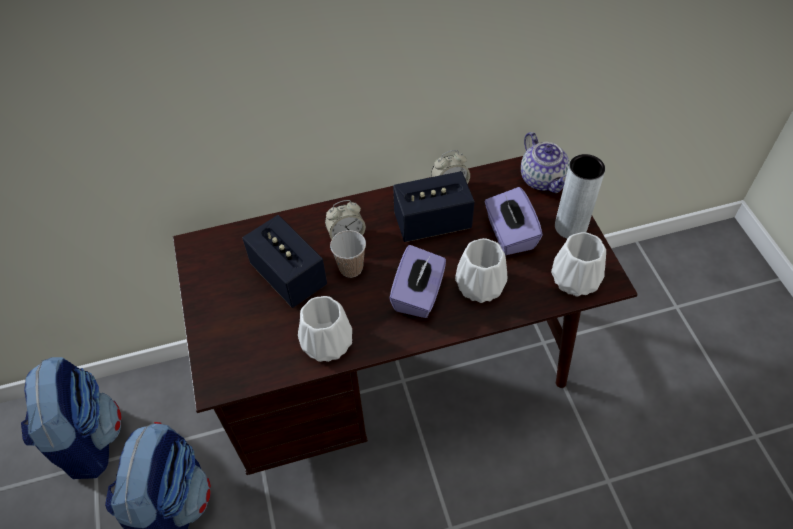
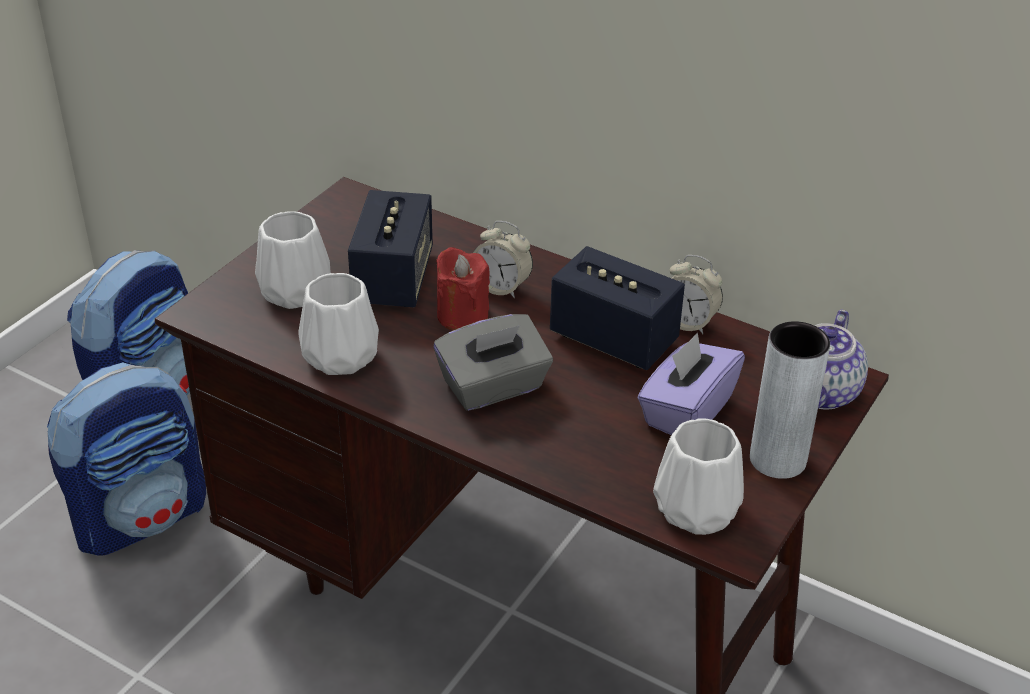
camera: 45 degrees right, 15 degrees down
cup [330,230,366,278] -> red candle [436,247,490,330]
purple tissue box [389,245,446,318] -> grey tissue box [434,314,553,411]
white vase [455,238,507,303] -> white vase moved to [255,211,331,309]

